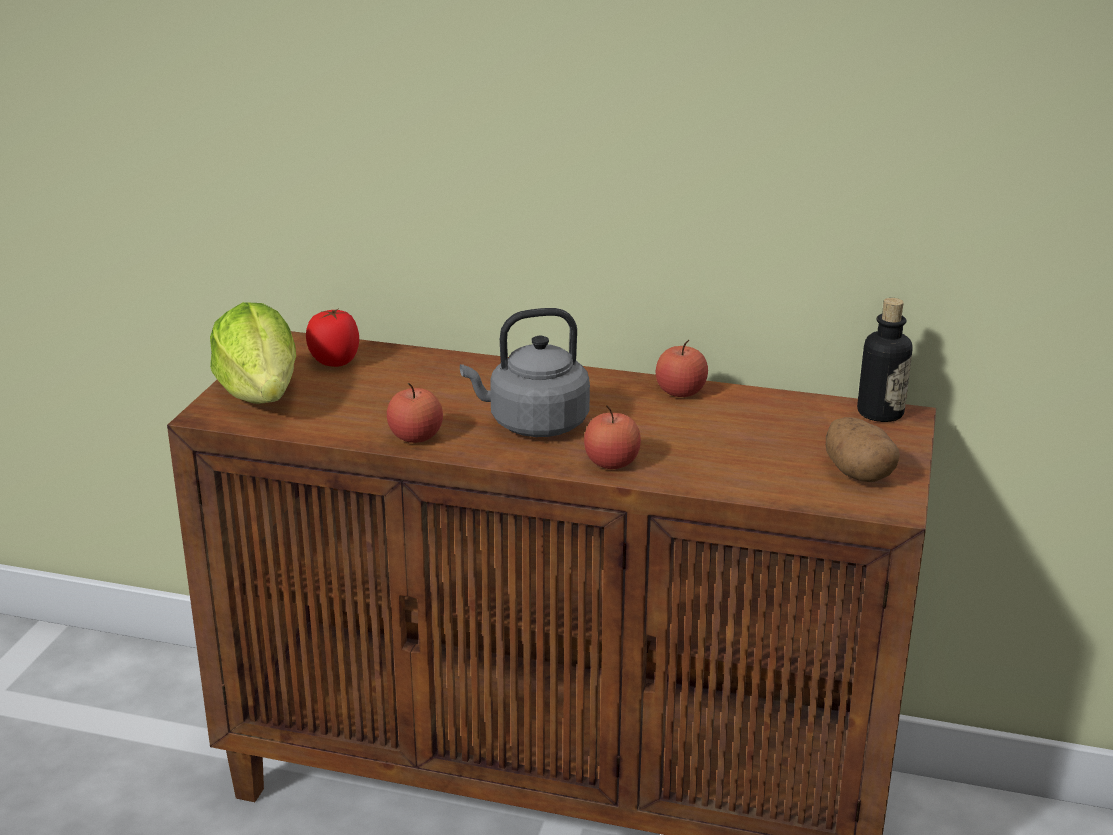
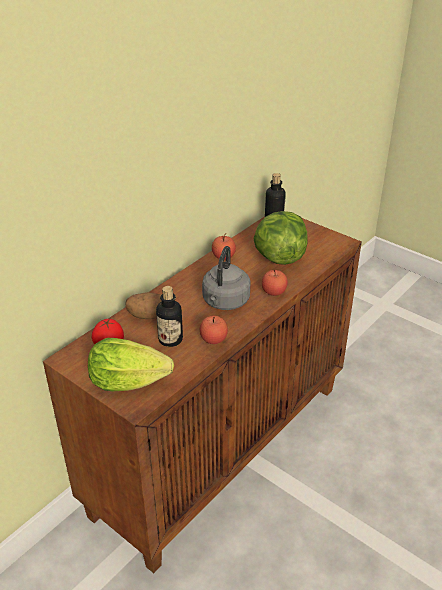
camera: 65 degrees left, 10 degrees up
potato [826,417,900,482] -> potato moved to [125,292,162,319]
none -> bottle [156,286,183,347]
none -> lettuce [254,211,308,265]

